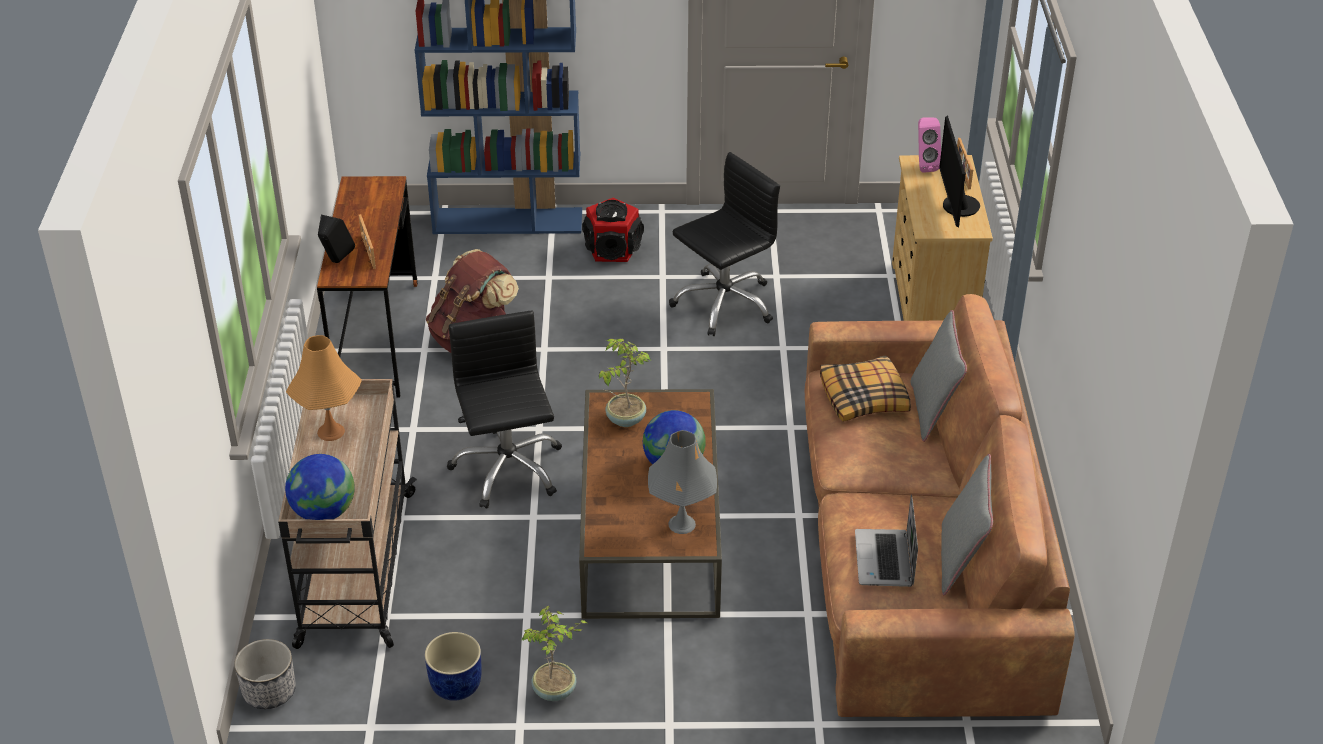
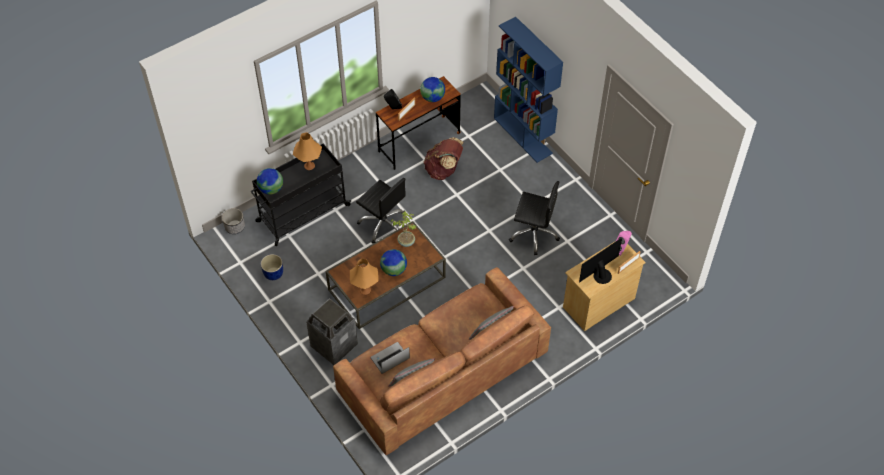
camera: 55 degrees right, 15 degrees up
beige cart [278,379,417,649] -> black cart [251,143,351,246]
black office chair [447,310,562,509] -> black office chair turned 90 degrees clockwise [356,178,406,244]
potted plant [521,606,589,701] -> none
speaker [582,198,644,262] -> none
grey table lamp [648,430,717,534] -> orange table lamp [350,258,379,295]
pillow [820,355,911,422] -> none
none -> trash can [306,298,358,365]
none -> globe [420,77,445,102]

